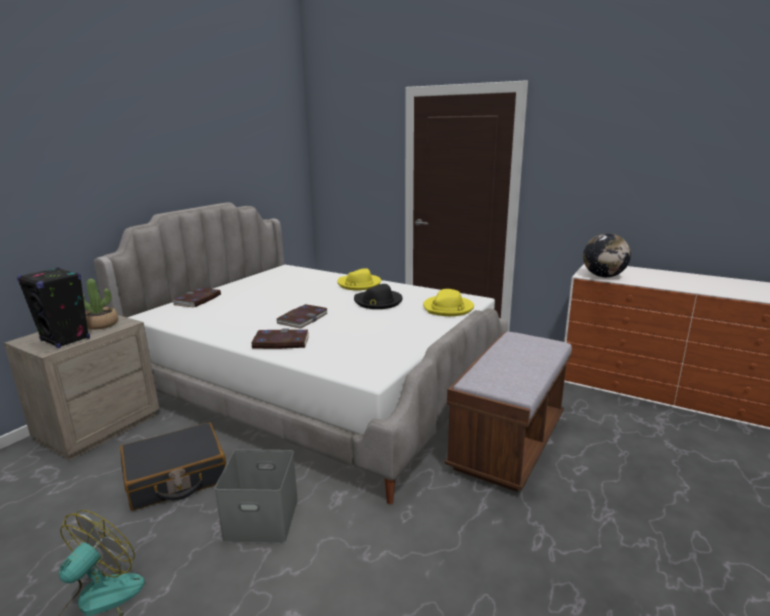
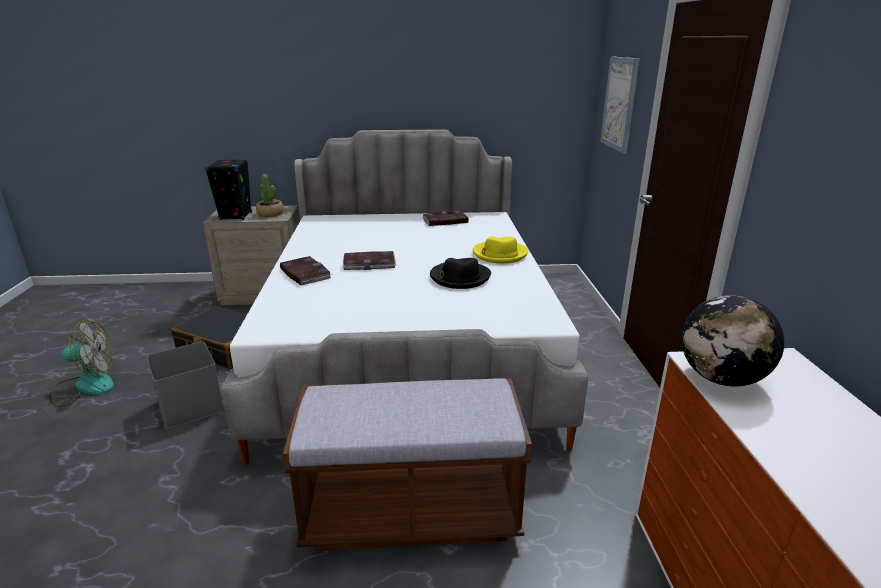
camera: 55 degrees right, 5 degrees up
book [172,288,221,307] -> book moved to [422,211,469,226]
yellow hat [423,289,474,316] -> none
none -> picture [600,56,640,154]

